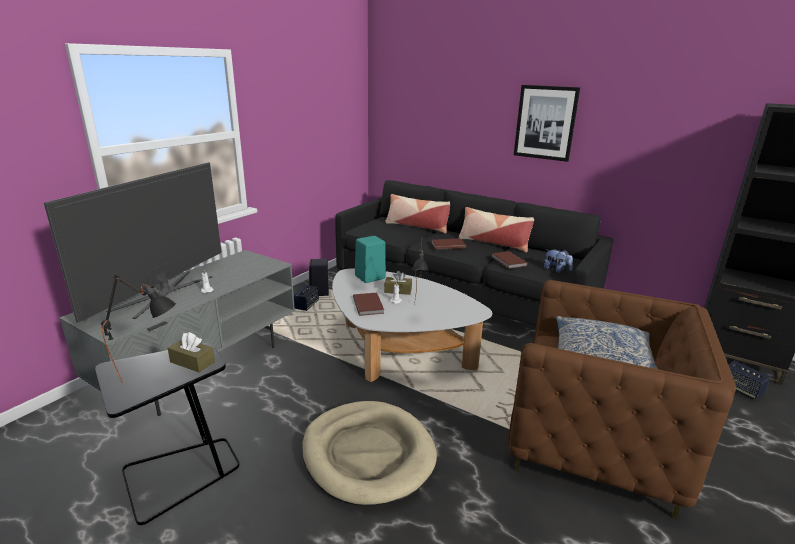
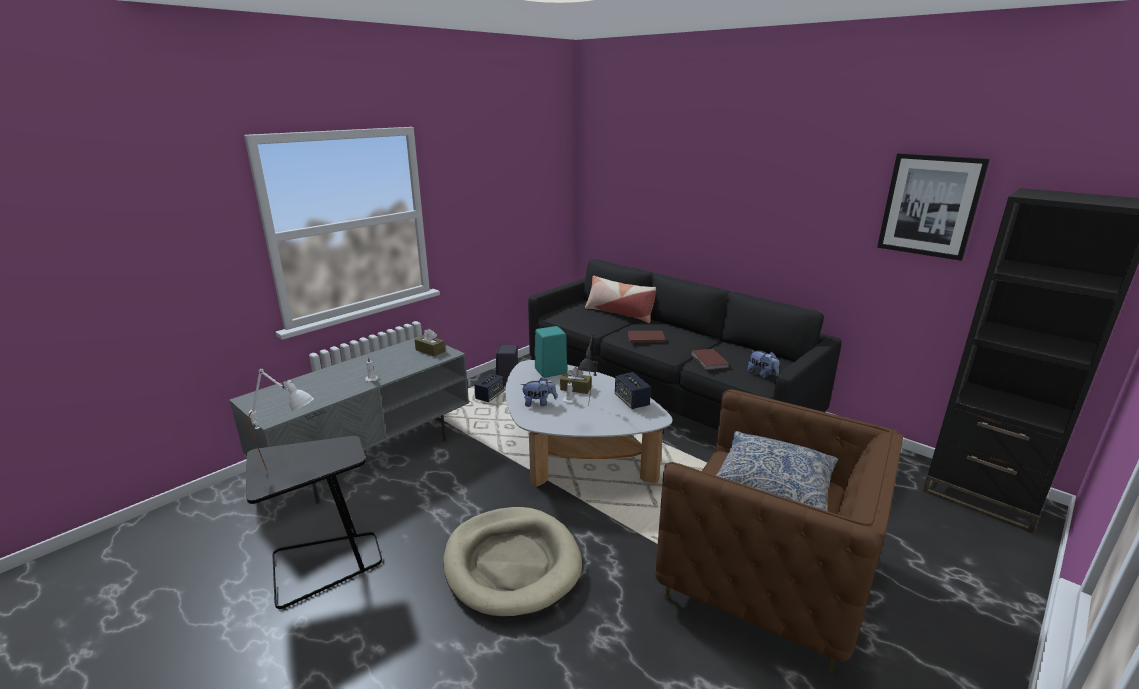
camera: 10 degrees right, 0 degrees up
television [44,162,222,323] -> none
black table lamp [101,275,176,383] -> white table lamp [248,369,314,471]
brown tissue box [168,332,215,373] -> brown tissue box moved to [415,329,445,357]
brown book [353,293,384,316] -> plush toy [521,377,557,407]
pillow [459,207,534,253] -> none
picture [514,85,580,162] -> picture moved to [877,153,990,261]
speaker [729,361,771,400] -> speaker moved to [615,372,651,409]

